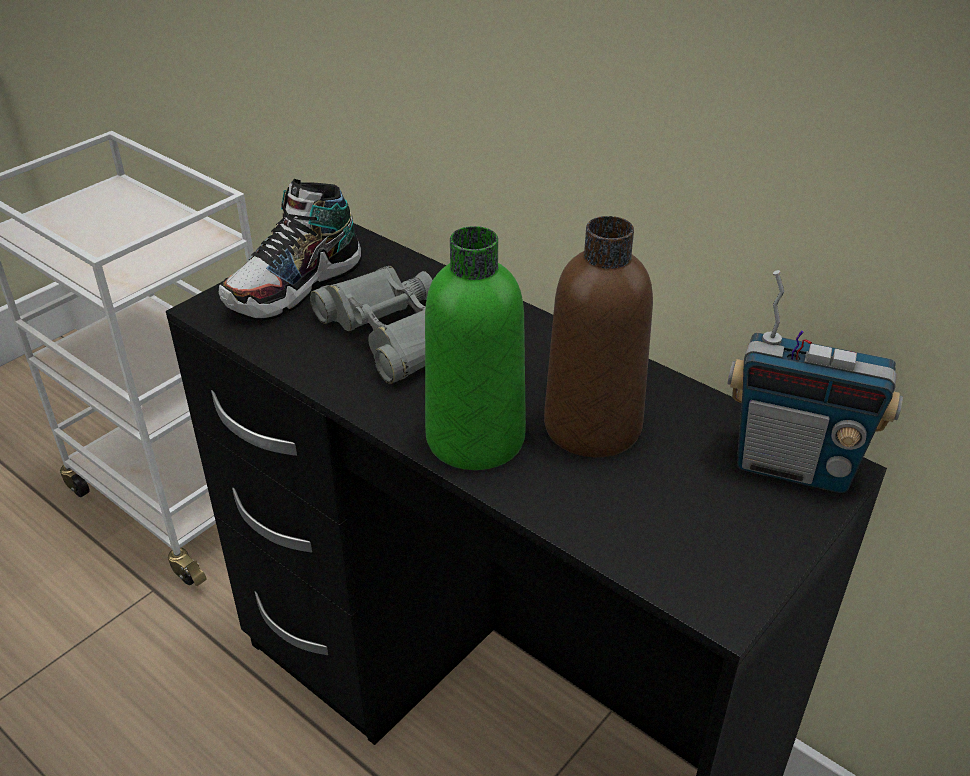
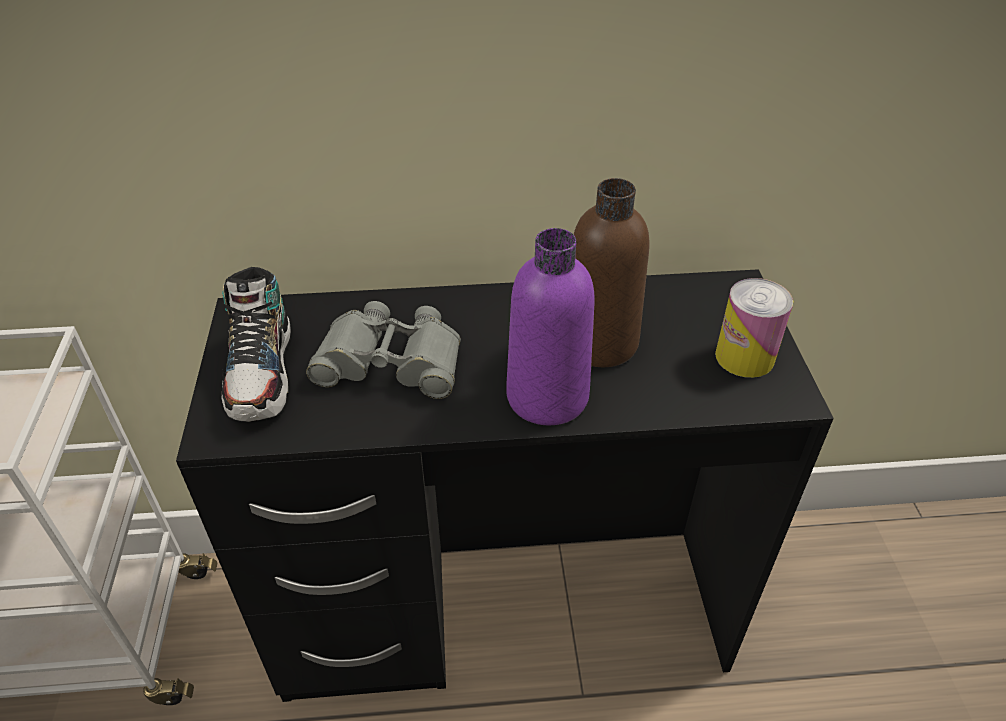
camera: 45 degrees left, 5 degrees up
green bottle [425,226,526,470] -> purple bottle [506,228,595,425]
radio [728,270,903,493] -> none
none -> can [715,278,793,378]

